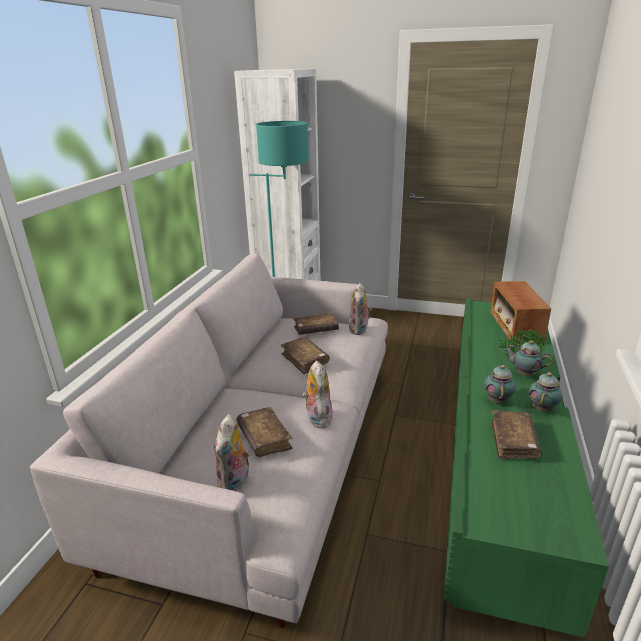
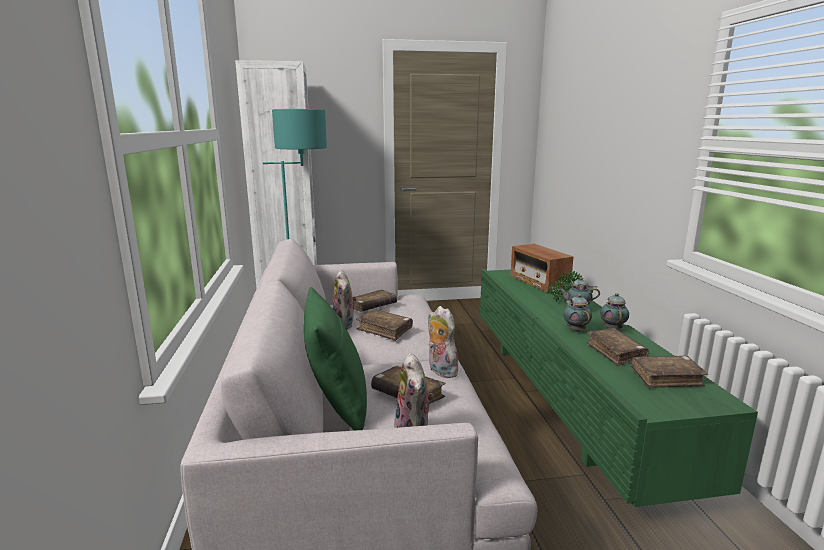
camera: 25 degrees left, 10 degrees down
plush toy [349,283,372,335] -> plush toy moved to [333,270,357,330]
none -> green pillow [304,287,367,431]
none -> brown book [631,356,708,388]

